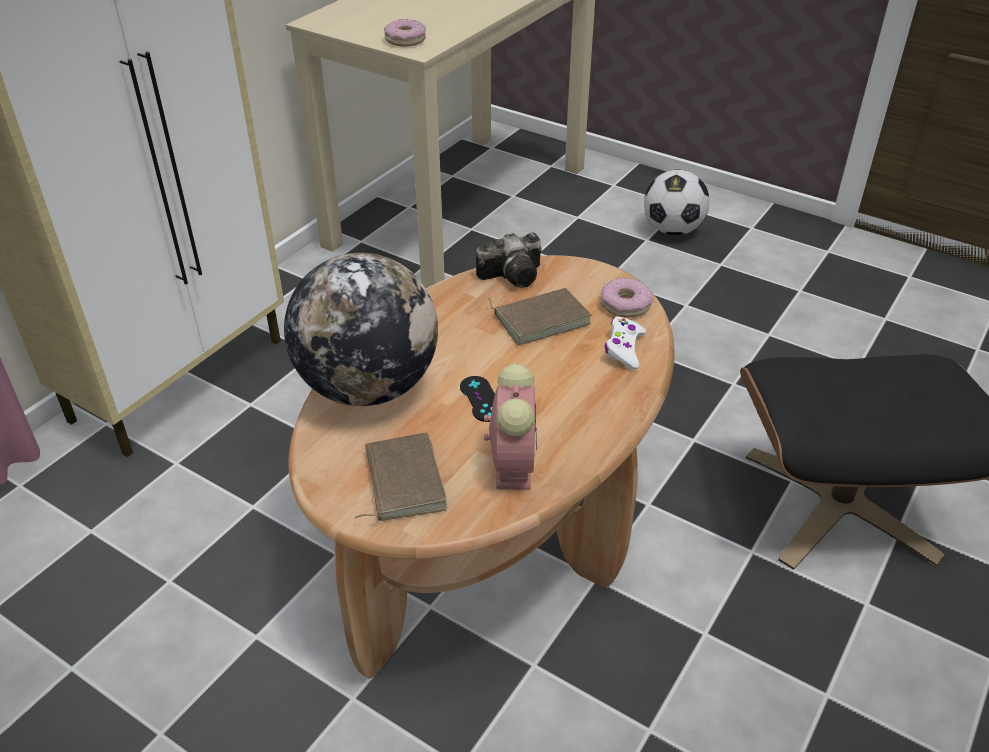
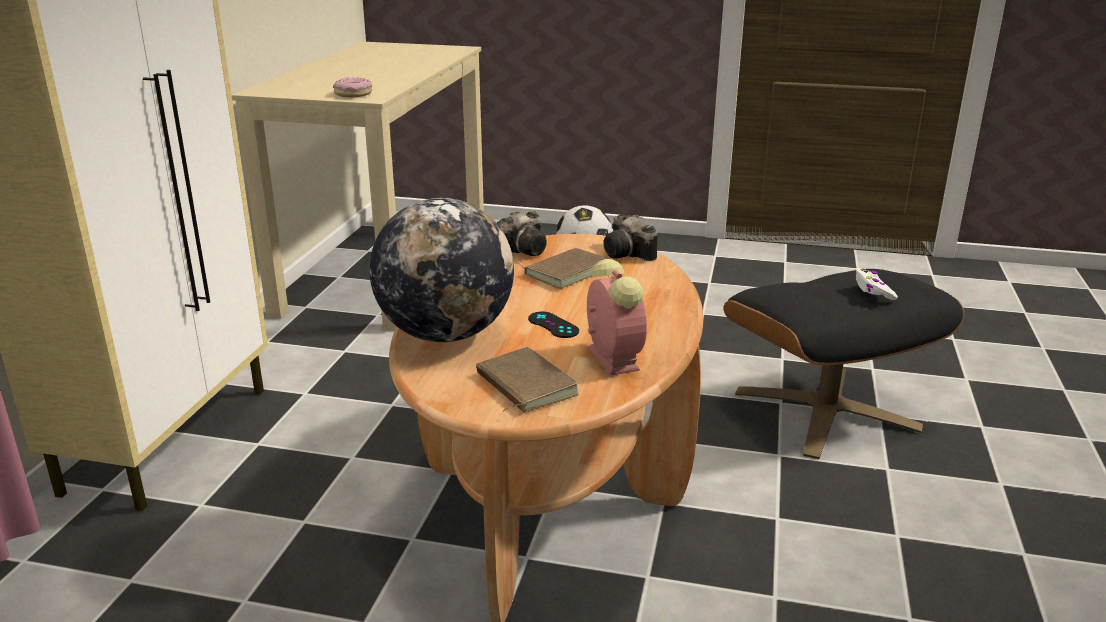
camera: 20 degrees left, 15 degrees down
donut [600,278,653,317] -> camera [603,214,658,261]
white game controller [605,317,646,370] -> white game controller moved to [854,268,898,300]

